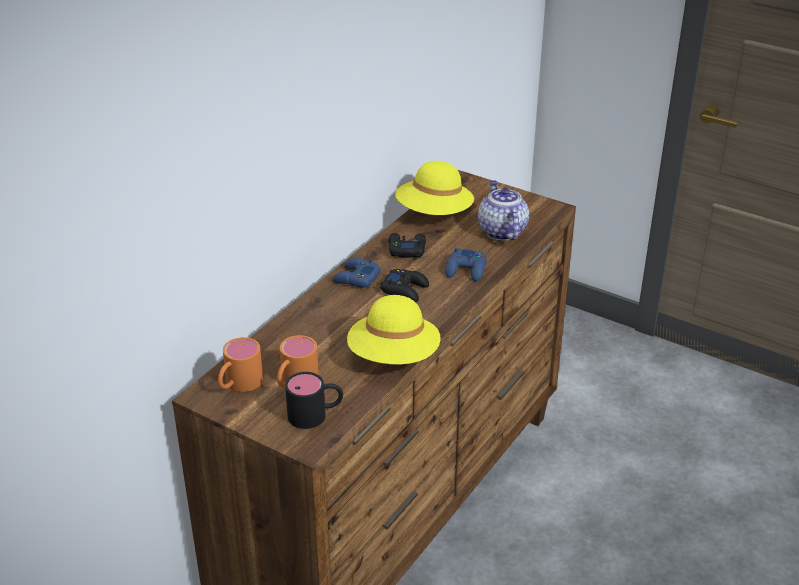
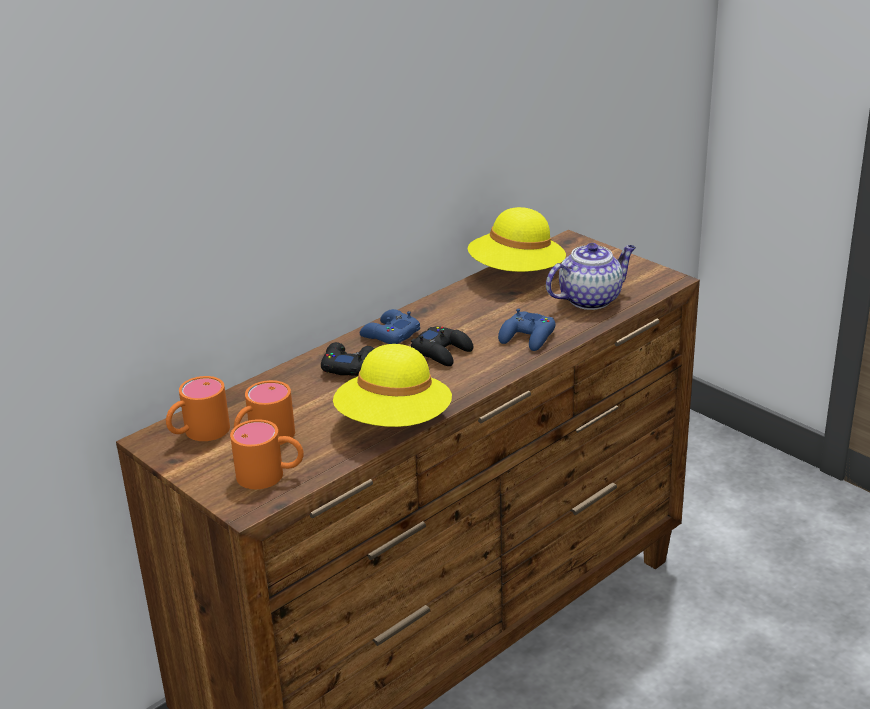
camera: 15 degrees right, 5 degrees down
black mug [285,372,343,429] -> orange mug [230,419,304,489]
black game controller [389,233,426,258] -> black game controller moved to [321,342,375,376]
teapot [478,180,529,240] -> teapot turned 60 degrees clockwise [546,243,636,310]

